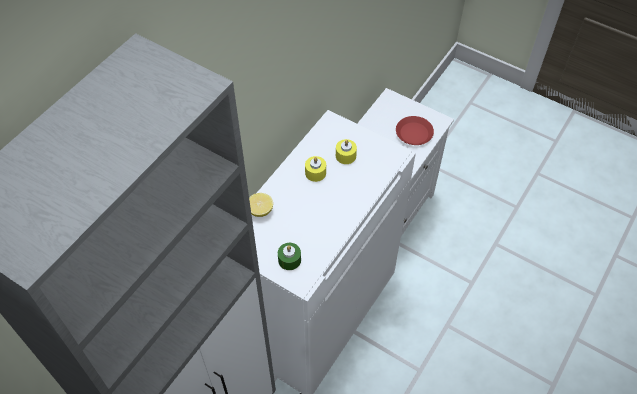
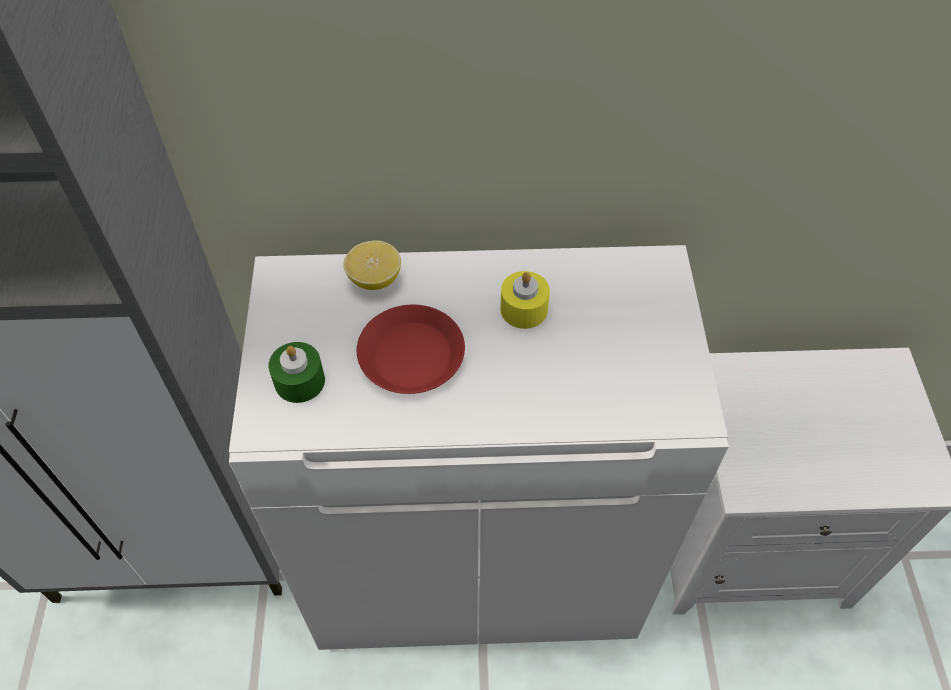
camera: 55 degrees right, 0 degrees up
yellow candle [336,139,357,164] -> none
red plate [396,116,434,145] -> red plate moved to [357,305,465,394]

